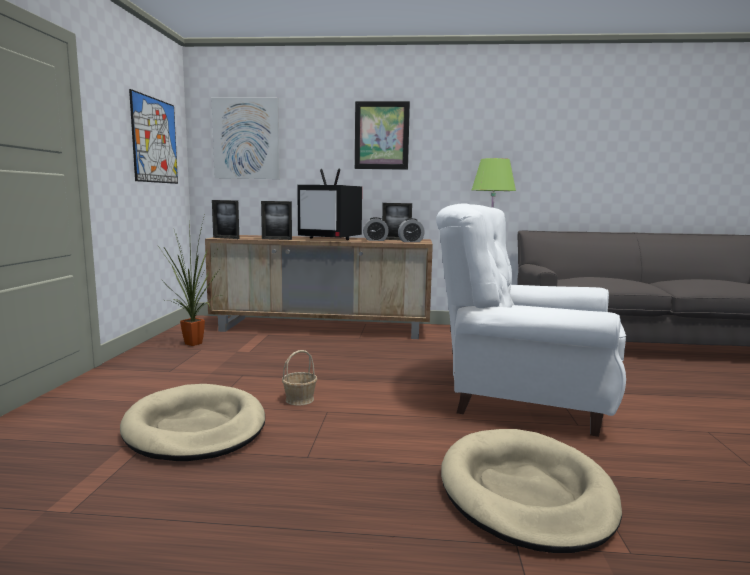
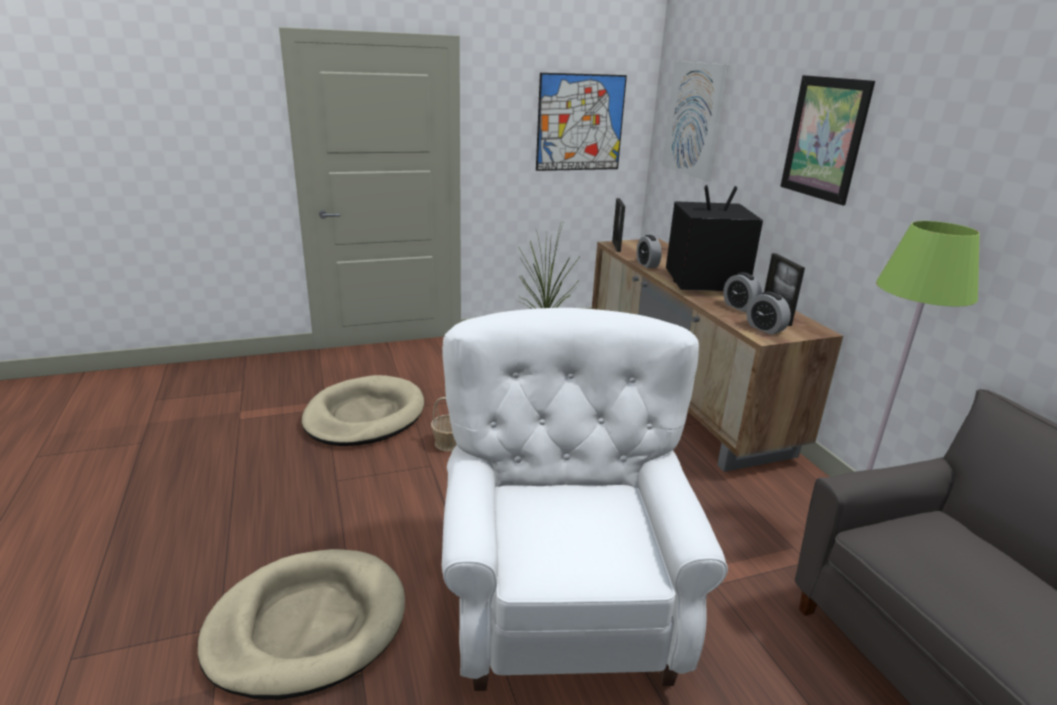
camera: 65 degrees right, 15 degrees up
picture frame [261,201,292,240] -> alarm clock [636,235,662,268]
television [297,169,362,240] -> television turned 90 degrees clockwise [666,185,763,291]

